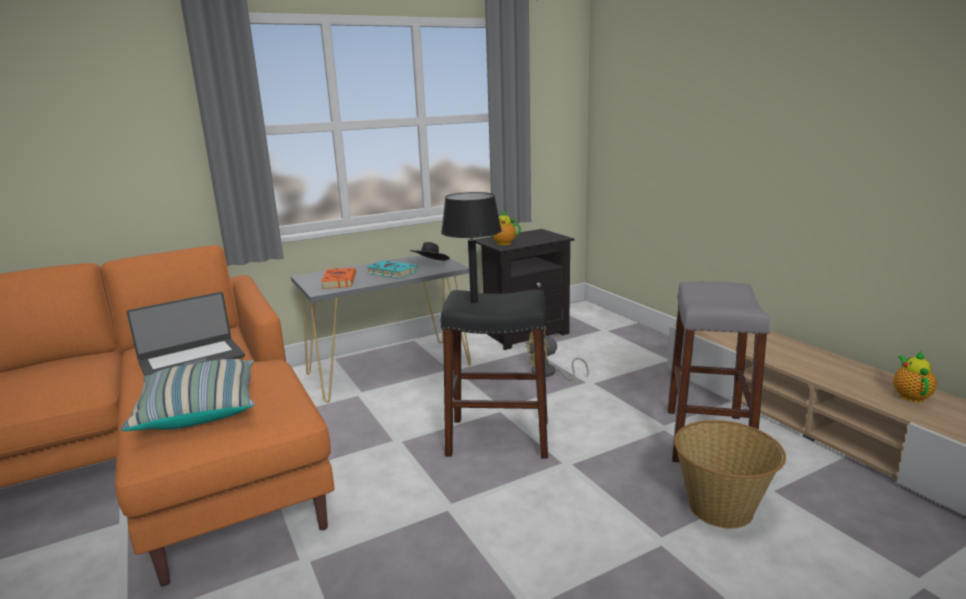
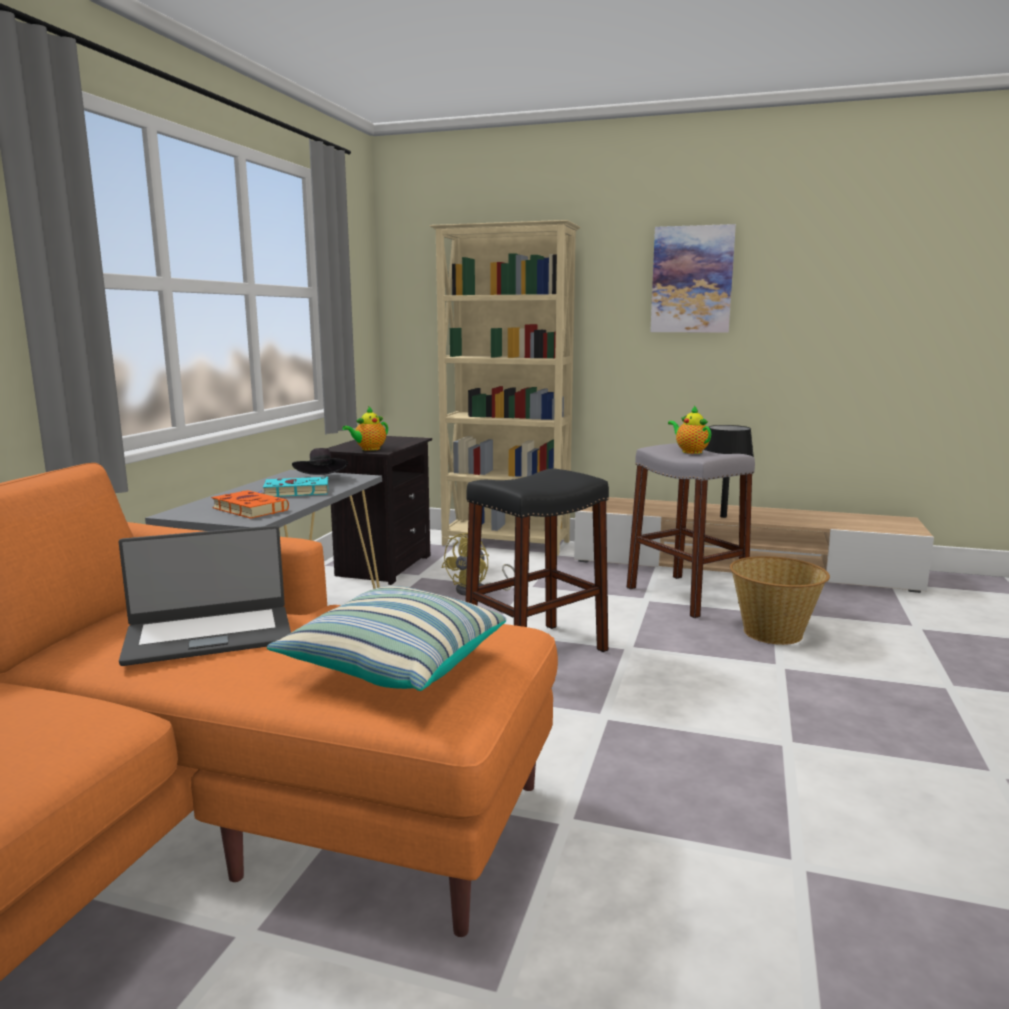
camera: 45 degrees left, 5 degrees down
laptop [126,292,245,376] -> laptop turned 60 degrees clockwise [119,525,291,666]
black table lamp [441,192,502,303] -> black table lamp moved to [704,425,754,518]
teapot [893,351,937,403] -> teapot moved to [668,406,711,454]
none -> beige bookcase [430,220,580,556]
none -> picture [650,224,736,333]

